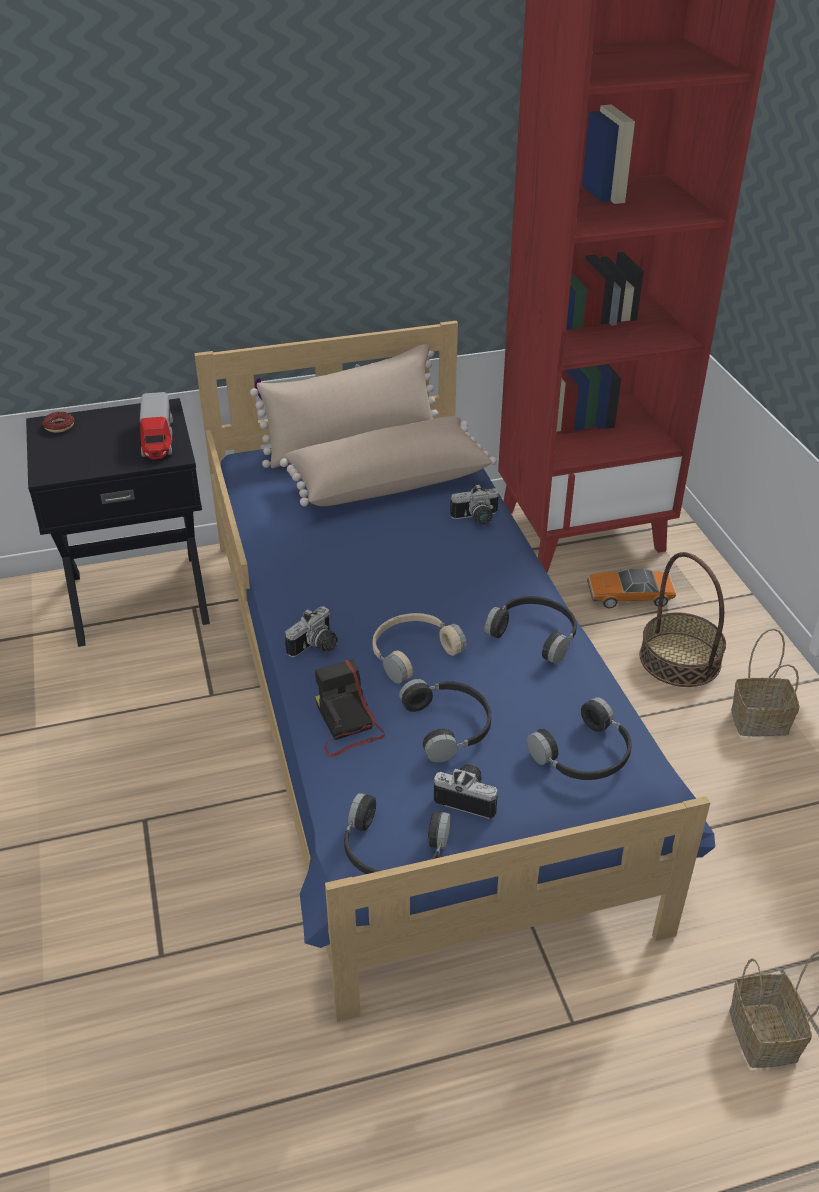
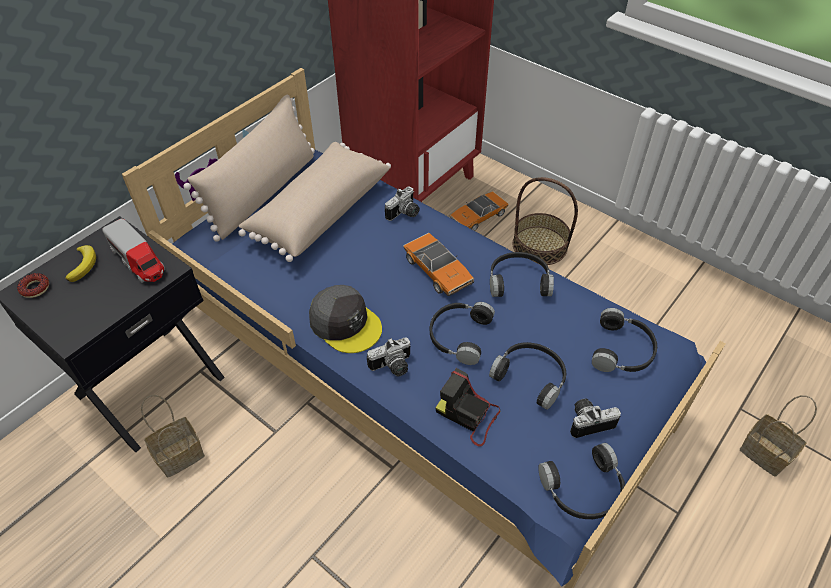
camera: 35 degrees left, 10 degrees up
camera [285,606,338,657] -> camera turned 60 degrees clockwise [367,337,411,376]
beige headphones [373,613,467,684] -> black headphones [430,302,495,365]
basket [731,629,800,736] -> basket moved to [141,395,205,477]
none -> banana [65,245,96,282]
none -> grey cap [309,285,382,353]
none -> toy car [403,233,474,296]

